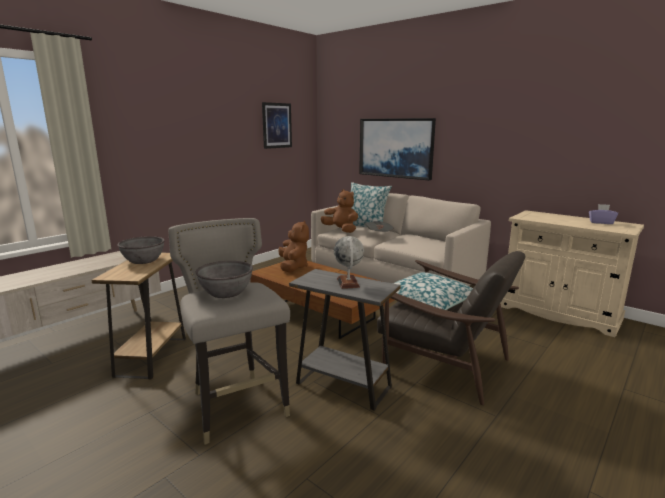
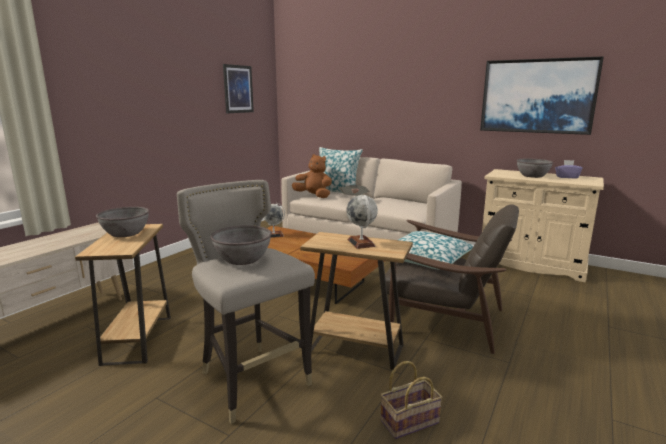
camera: 10 degrees left, 0 degrees up
brown plush toy [278,220,309,272] -> globe [264,203,285,238]
grey side table [289,269,401,411] -> brown side table [300,232,413,370]
picture [359,118,436,180] -> picture moved to [480,56,604,135]
none -> basket [380,361,443,439]
none -> grey bowl [516,159,553,178]

